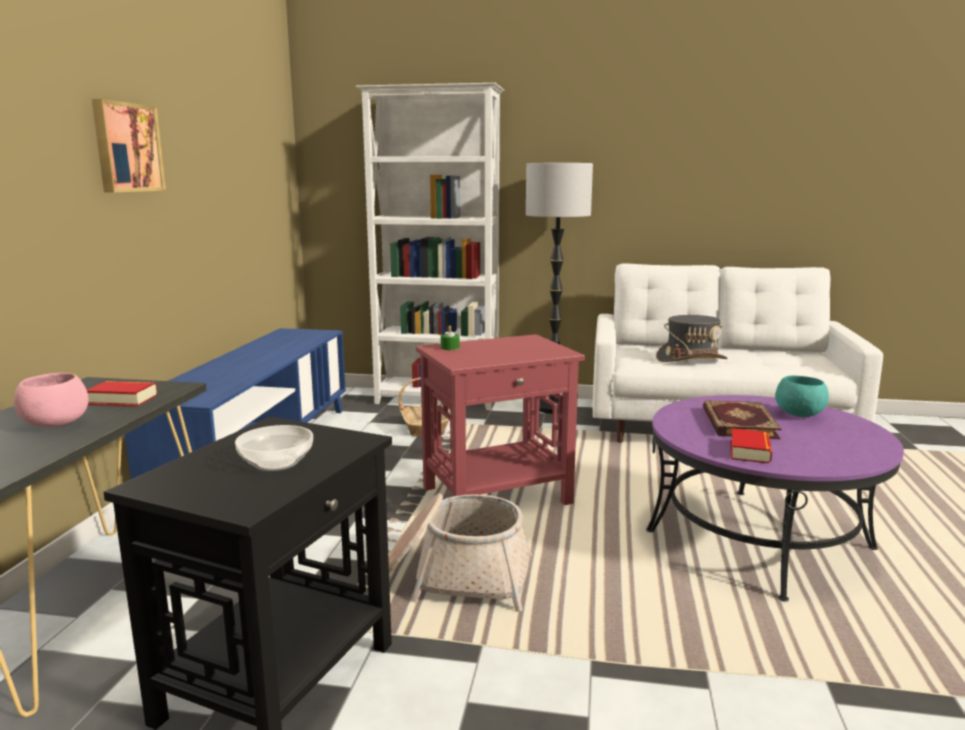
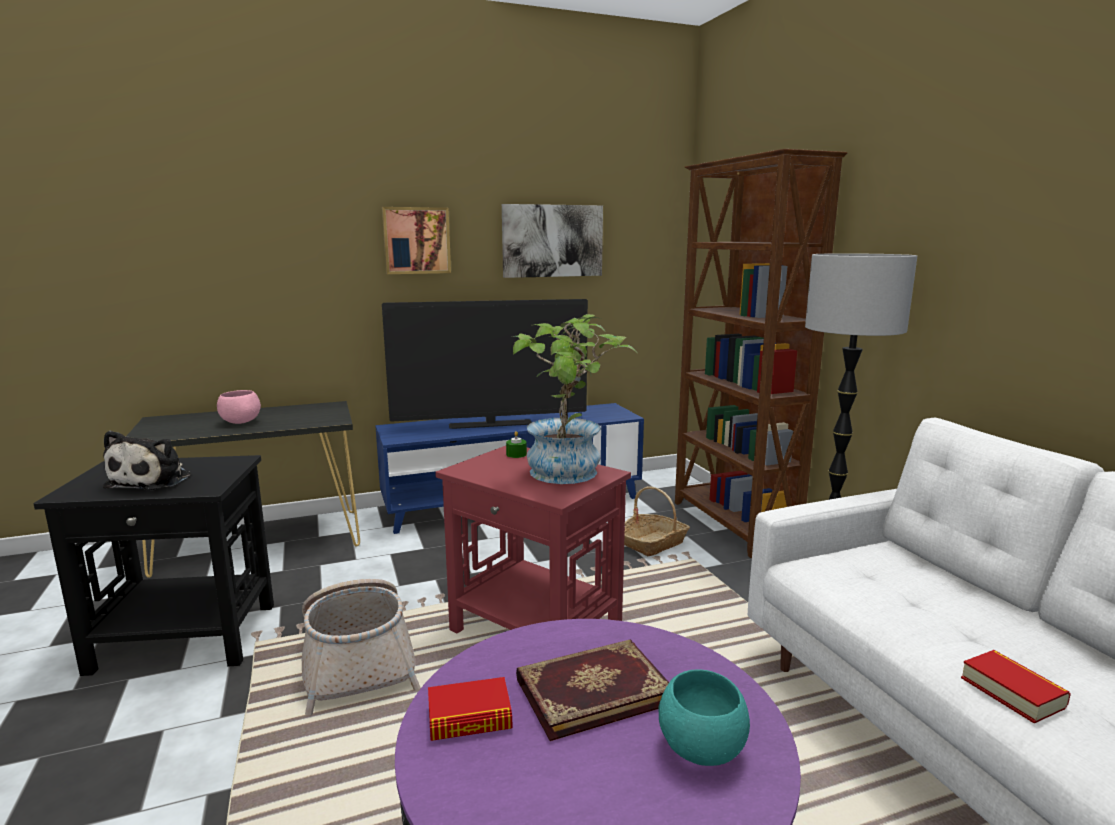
camera: 60 degrees right, 0 degrees up
book [87,381,157,407] -> book moved to [961,650,1071,723]
bowl [235,425,313,471] -> plush toy [103,430,191,490]
white bookcase [356,83,504,410] -> brown bookcase [675,149,847,558]
grey hat [656,315,727,362] -> none
none -> television [382,299,588,429]
none -> picture [502,204,603,278]
none -> potted plant [511,314,637,484]

